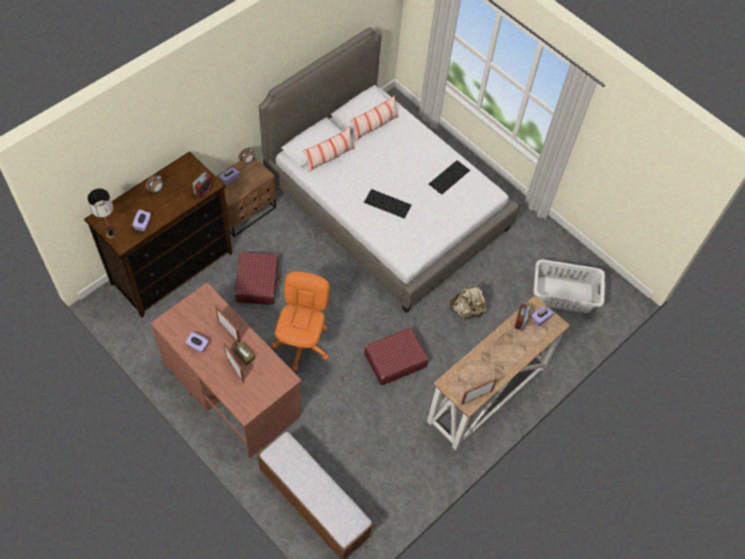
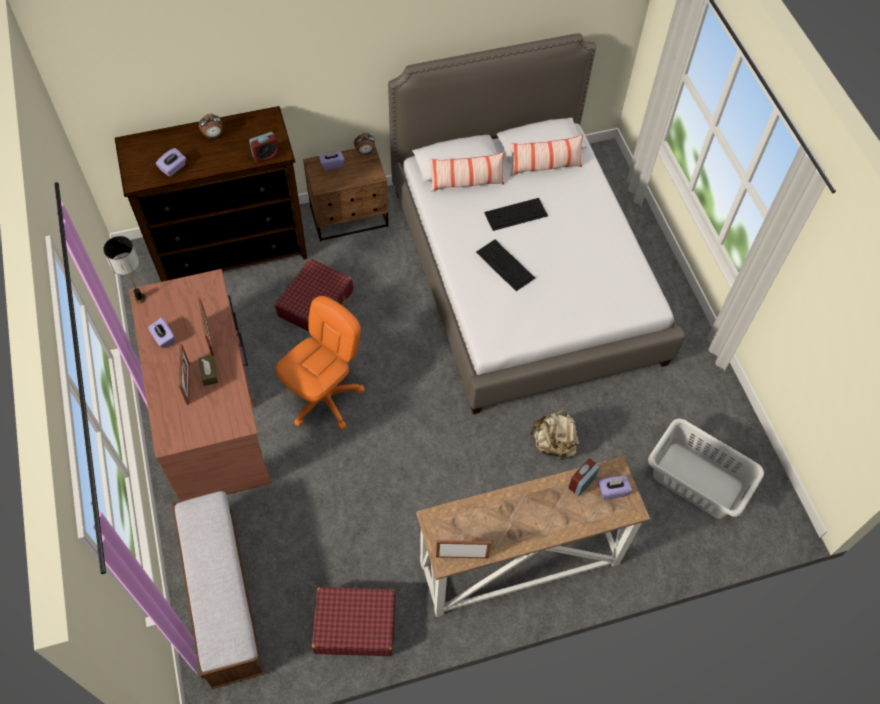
camera: 30 degrees right, 0 degrees up
table lamp [88,188,116,239] -> table lamp moved to [103,236,146,303]
red suitcase [364,327,429,386] -> red suitcase moved to [312,587,395,656]
keyboard [429,160,470,195] -> keyboard moved to [484,198,548,231]

